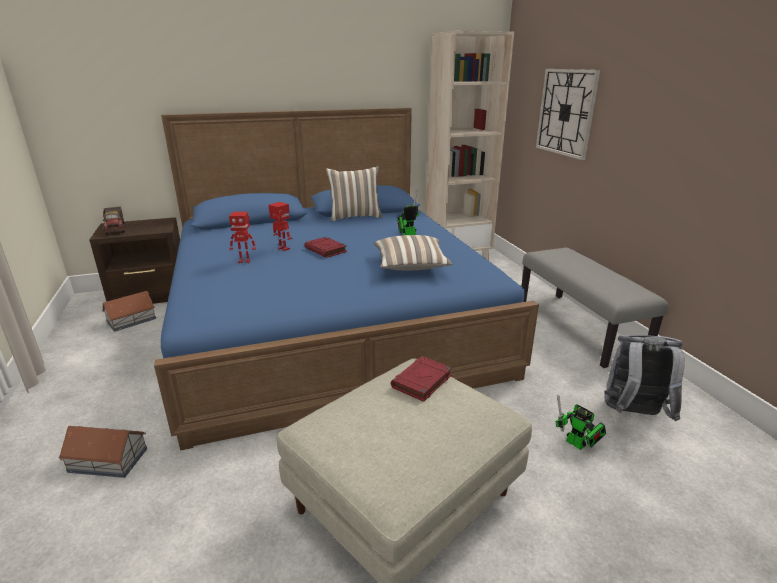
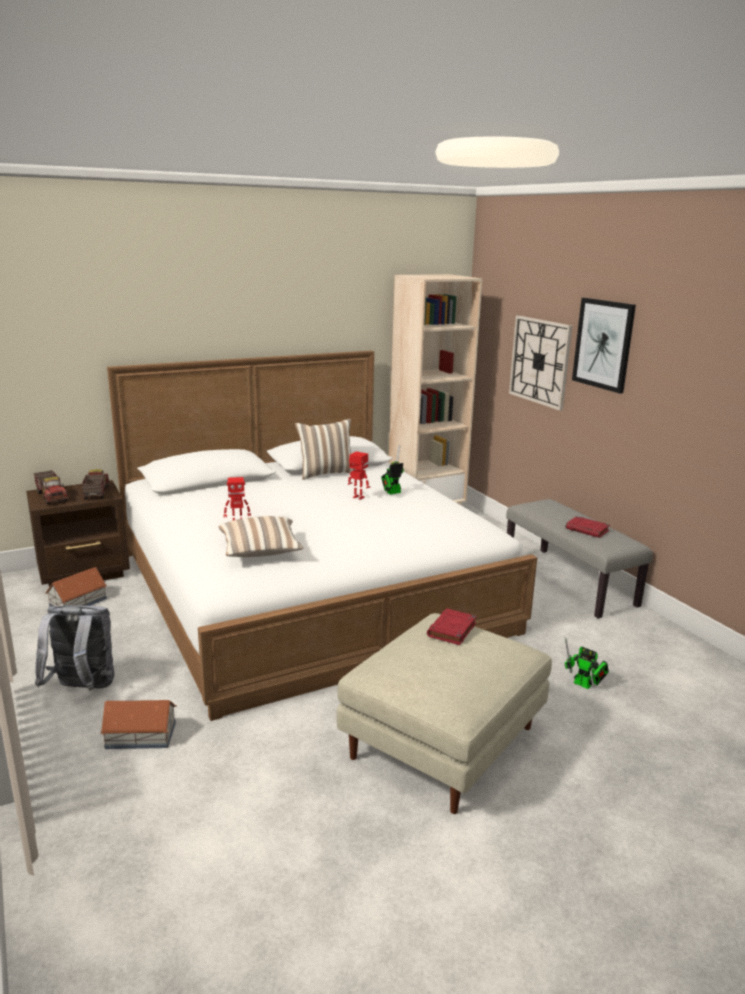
camera: 10 degrees left, 5 degrees down
blue bed [154,108,539,450] -> white bed [107,351,537,721]
toy robot [269,202,293,251] -> toy robot moved to [348,451,370,500]
red book [305,237,347,258] -> red book moved to [566,516,610,538]
pillow [374,235,452,270] -> pillow moved to [219,516,303,557]
grey backpack [604,335,685,421] -> grey backpack moved to [35,606,115,691]
none -> toy truck [81,469,109,499]
none -> picture [572,298,636,394]

